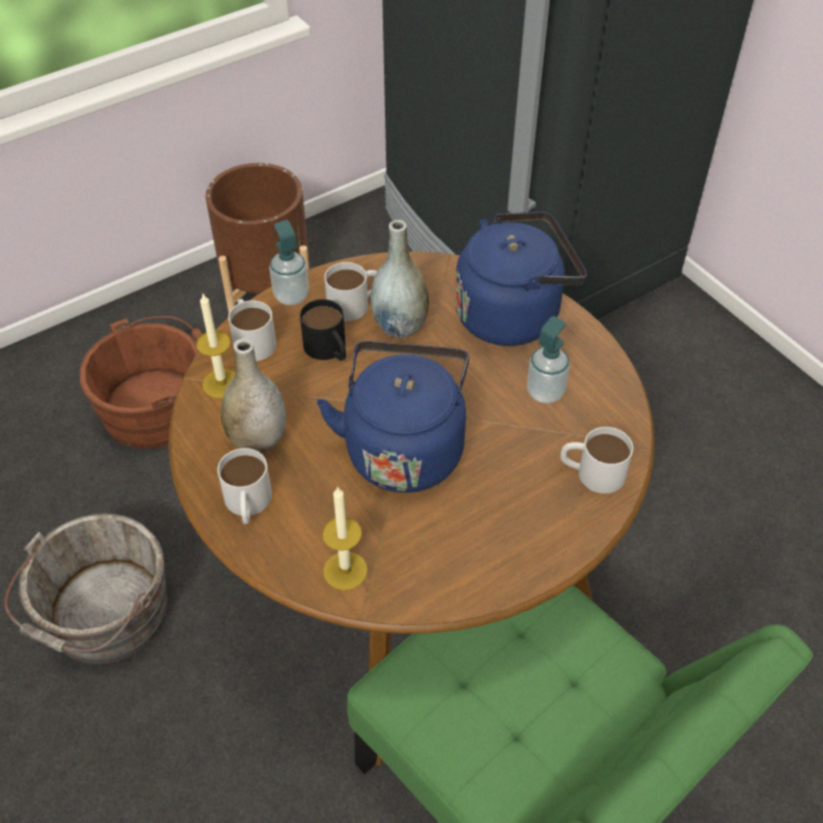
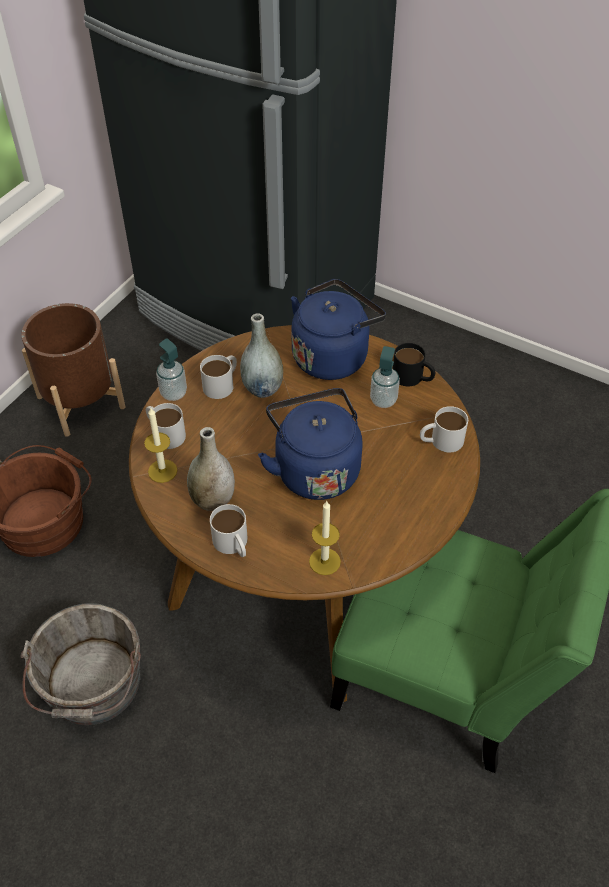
camera: 25 degrees left, 0 degrees up
black mug [300,299,346,361] -> black mug moved to [393,343,436,386]

